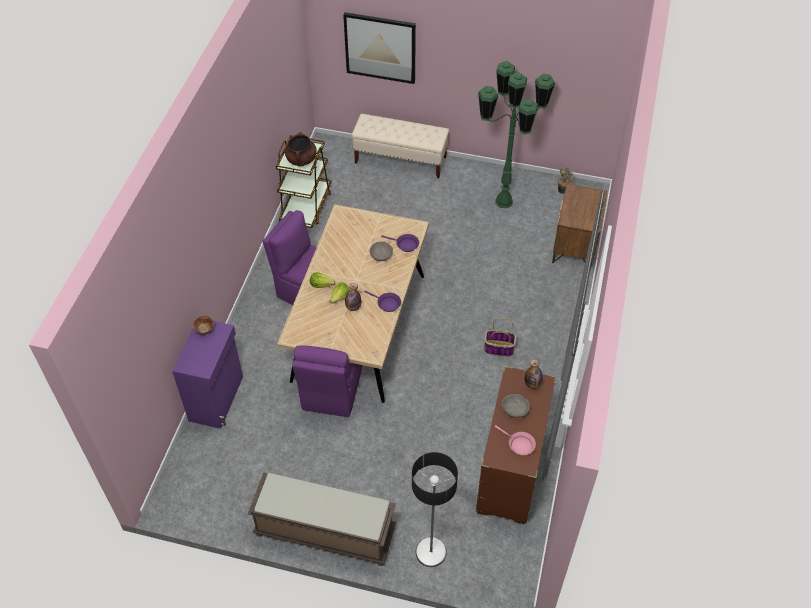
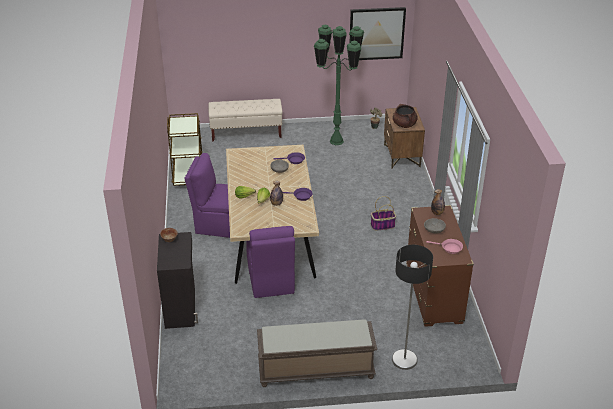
camera: 20 degrees left, 15 degrees down
purple cabinet [172,321,243,428] -> black cabinet [157,232,198,329]
brown cooking pot [285,132,317,166] -> brown cooking pot moved to [393,104,418,128]
picture [343,12,416,84] -> picture moved to [350,7,406,60]

